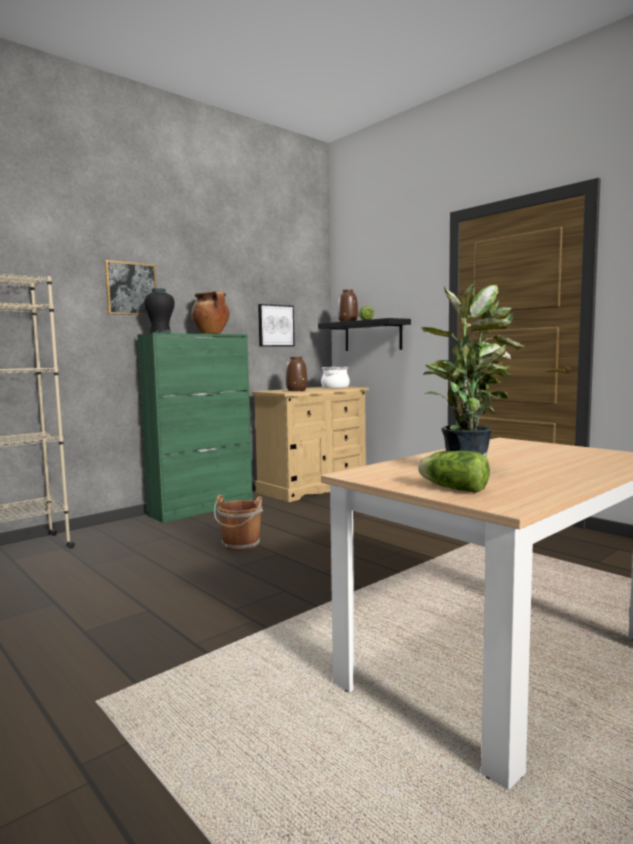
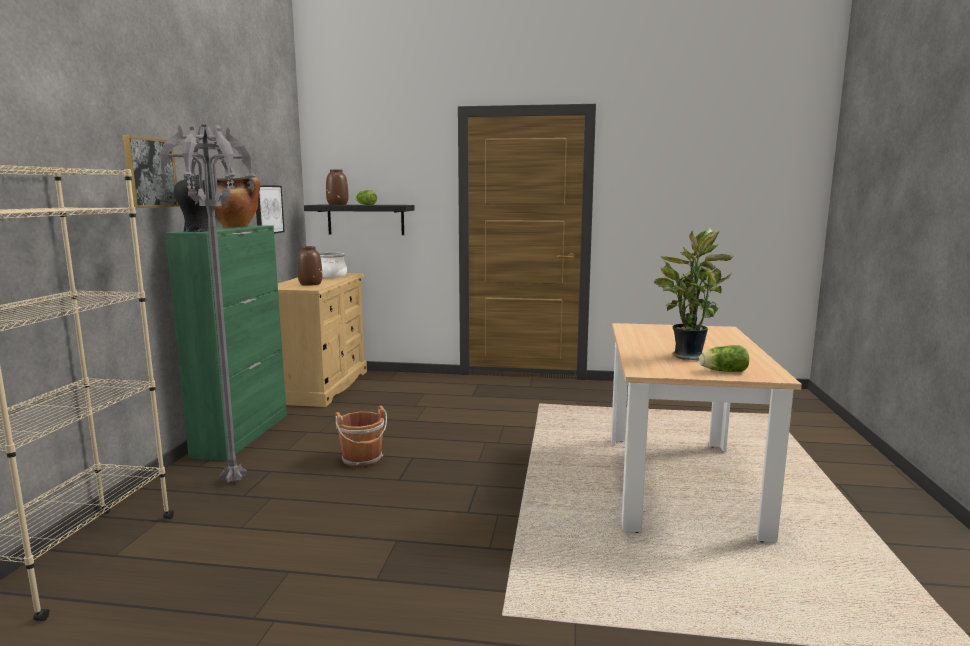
camera: 40 degrees left, 5 degrees up
none -> grey floor lamp [157,124,256,482]

